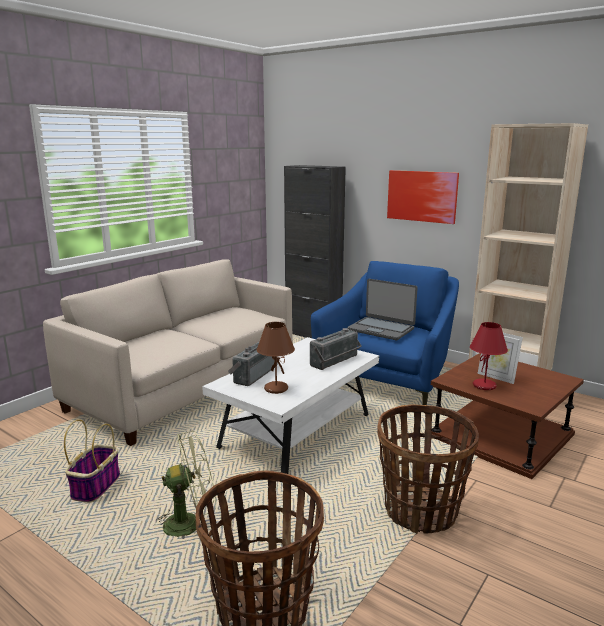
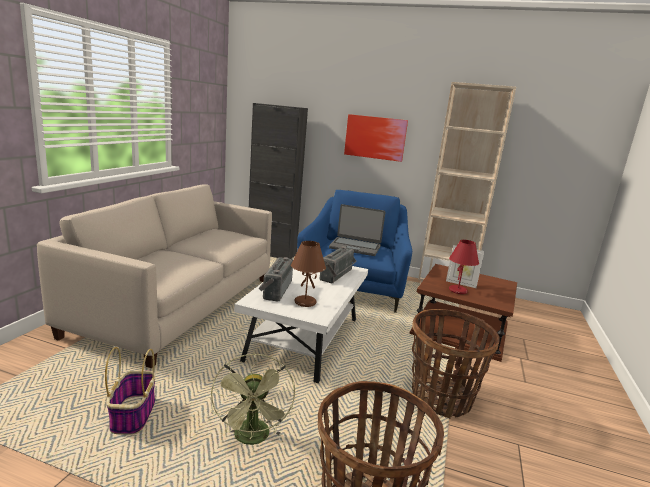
camera: 20 degrees left, 0 degrees up
green fan [156,431,216,539] -> green fan turned 120 degrees clockwise [211,354,295,445]

